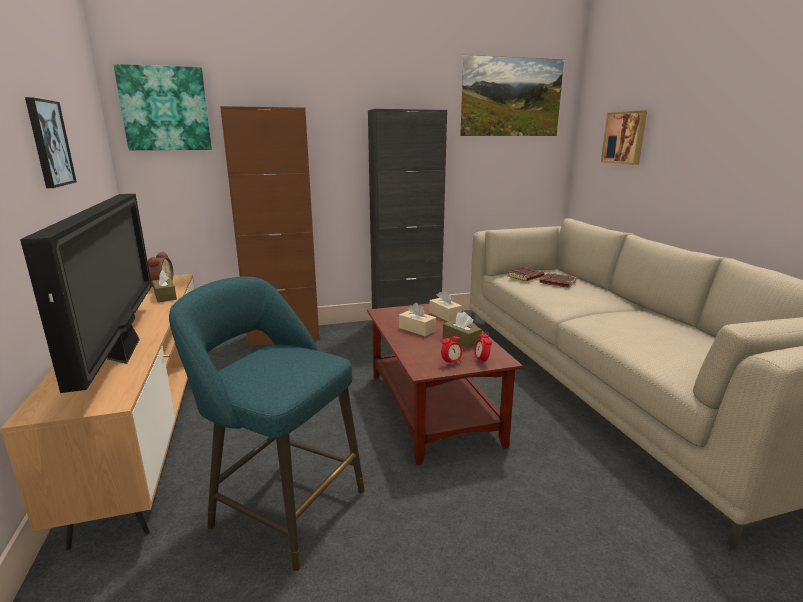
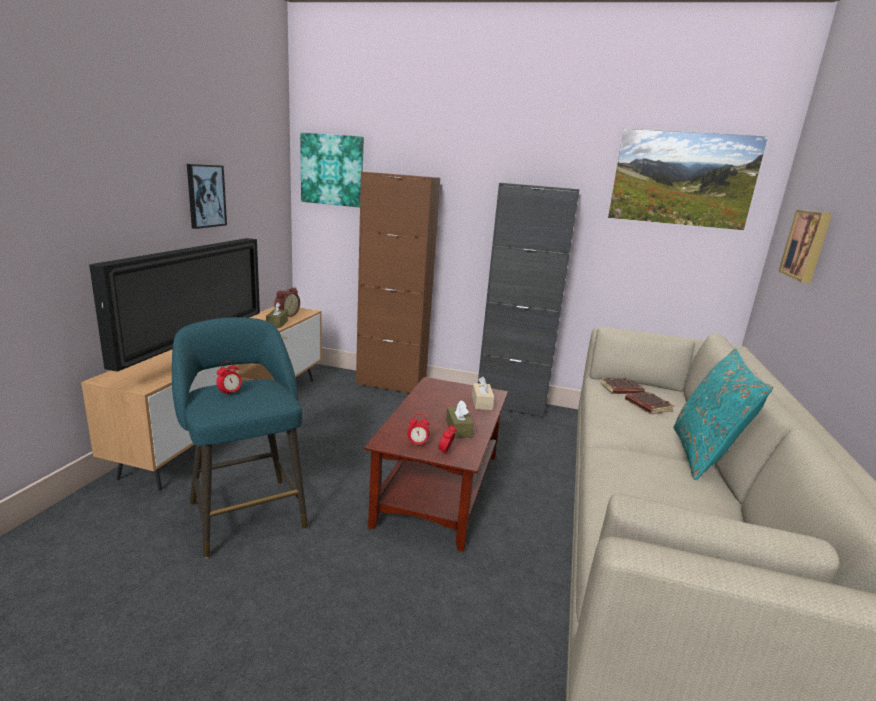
camera: 30 degrees right, 0 degrees up
beige tissue box [399,303,436,336] -> none
none -> alarm clock [216,361,241,397]
none -> turquoise pillow [673,348,773,480]

